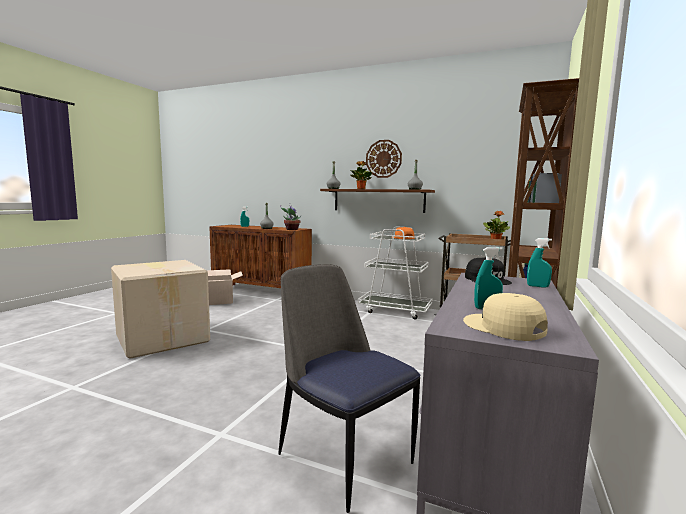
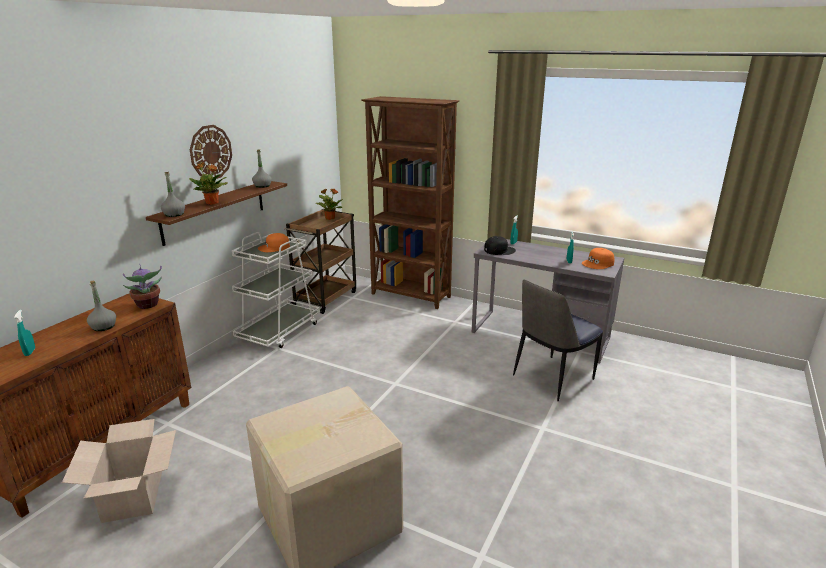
camera: 85 degrees left, 15 degrees up
beige cap [463,293,548,341] -> orange cap [582,248,615,269]

